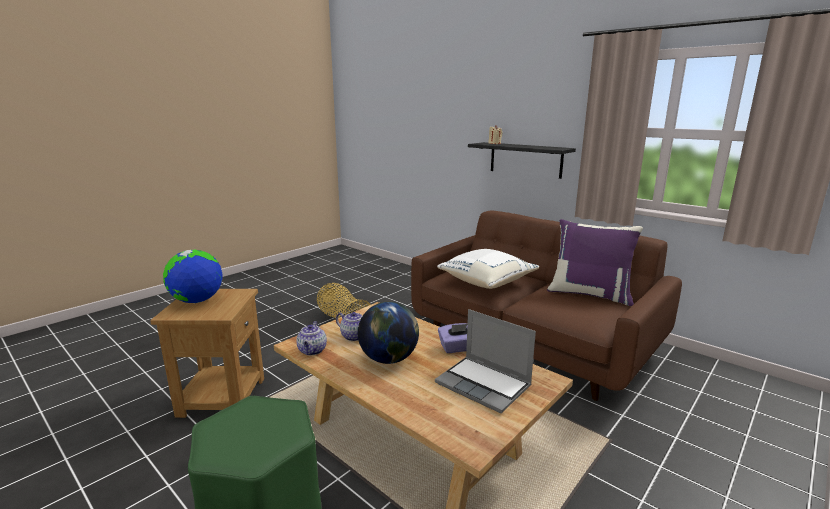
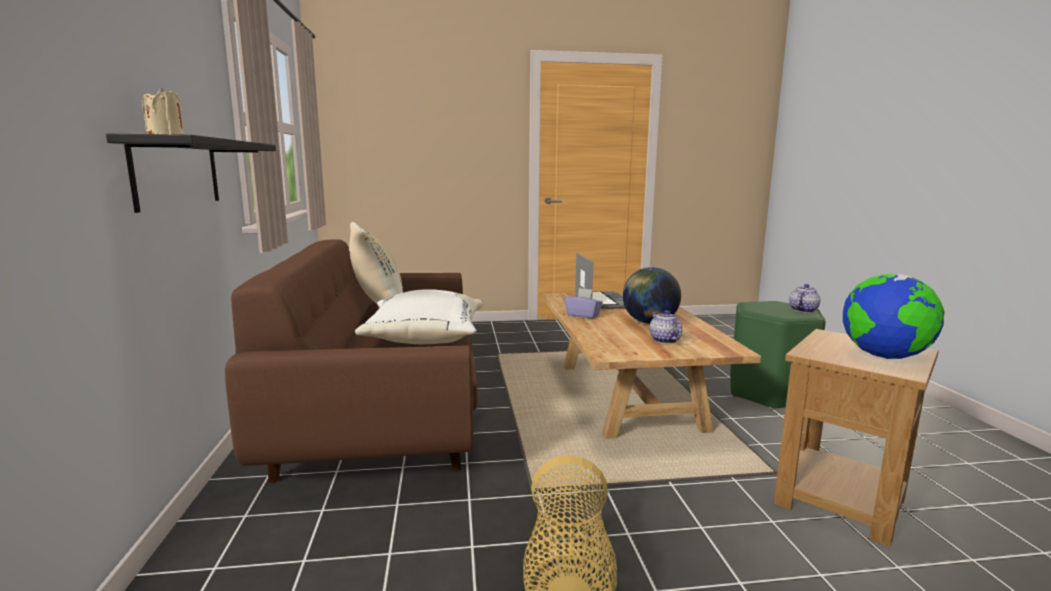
camera: 140 degrees left, 5 degrees down
teapot [296,321,327,355] -> teapot moved to [789,284,820,313]
purple pillow [547,219,643,306] -> beige pillow [349,222,403,304]

